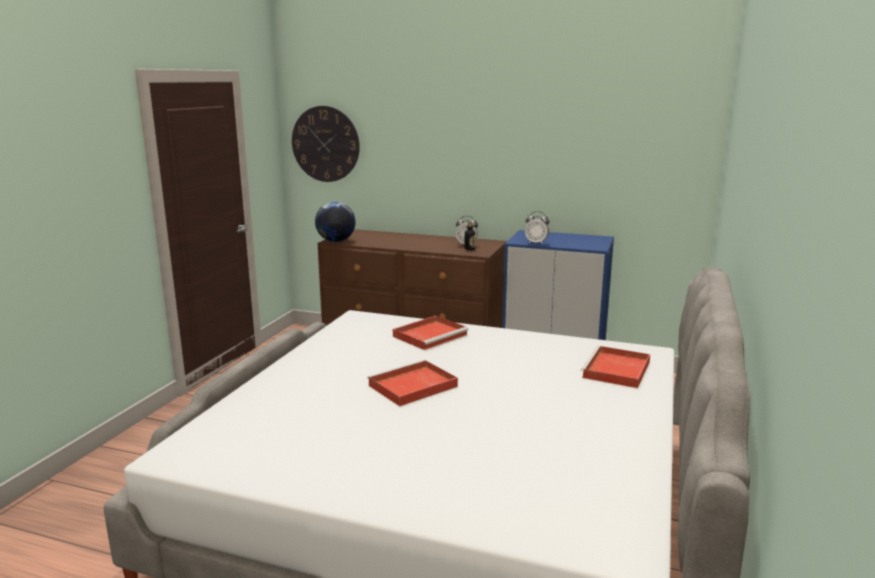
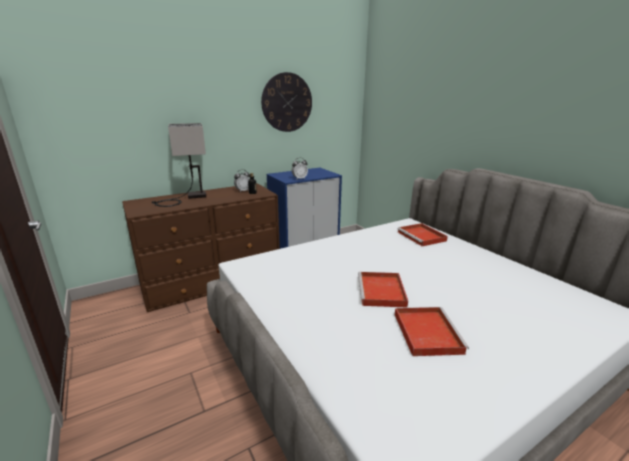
camera: 50 degrees left, 5 degrees up
wall clock [292,106,360,182] -> wall clock moved to [261,72,312,132]
globe [315,202,356,242] -> none
red tray [393,316,468,350] -> red tray moved to [395,307,469,356]
none -> table lamp [152,123,206,207]

